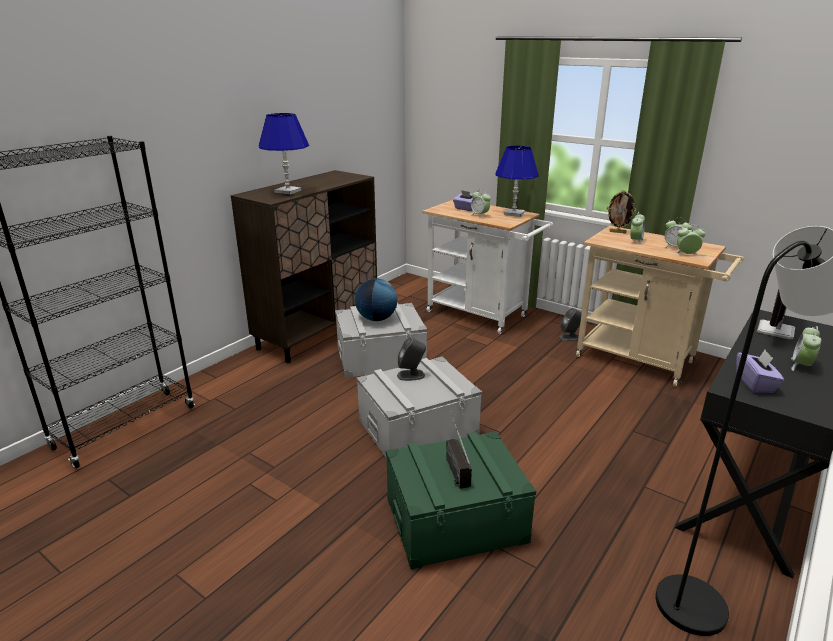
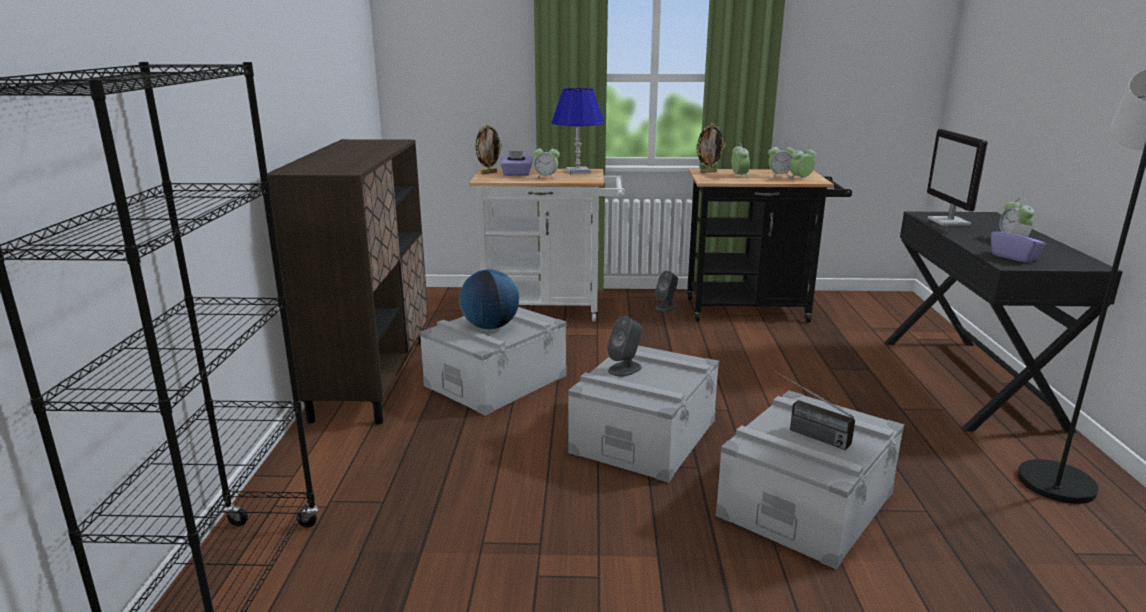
camera: 35 degrees left, 5 degrees down
blue table lamp [259,113,309,195] -> none
green storage box [386,431,536,569] -> grey storage box [716,390,904,570]
beige cart [576,226,744,387] -> black cart [687,169,852,323]
none -> picture frame [475,124,502,174]

